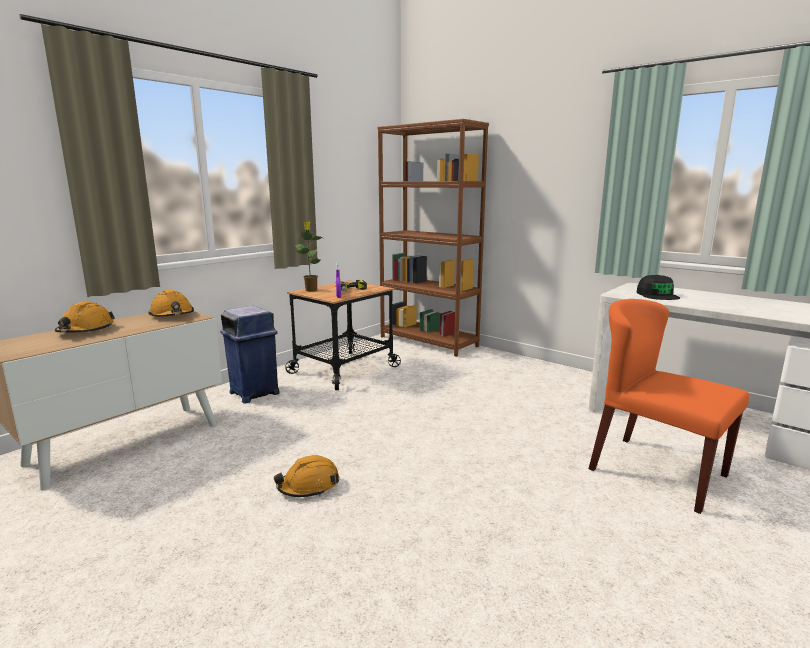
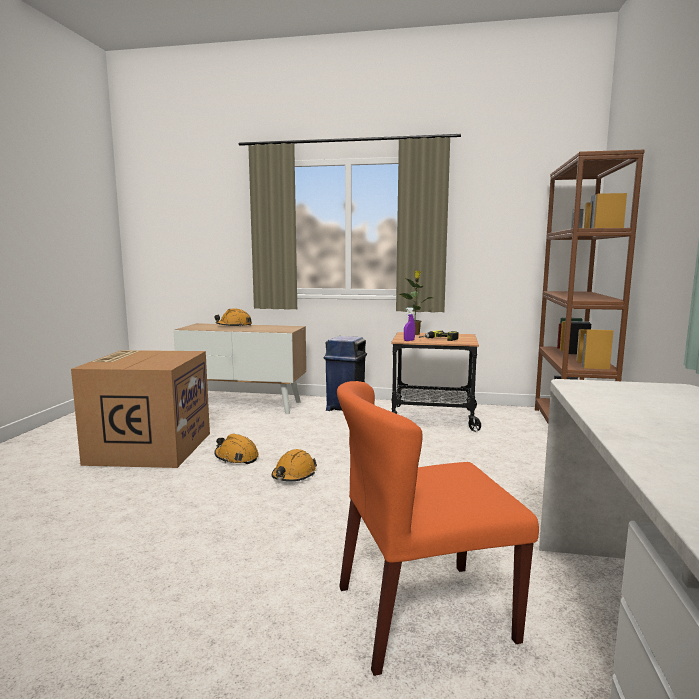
camera: 60 degrees right, 5 degrees down
orange hard hat [149,289,194,317] -> orange hard hat moved to [271,449,317,481]
orange chair [589,299,749,514] -> orange chair turned 120 degrees counterclockwise [337,381,539,676]
black cap [636,275,680,300] -> none
none -> cardboard box [71,350,210,468]

